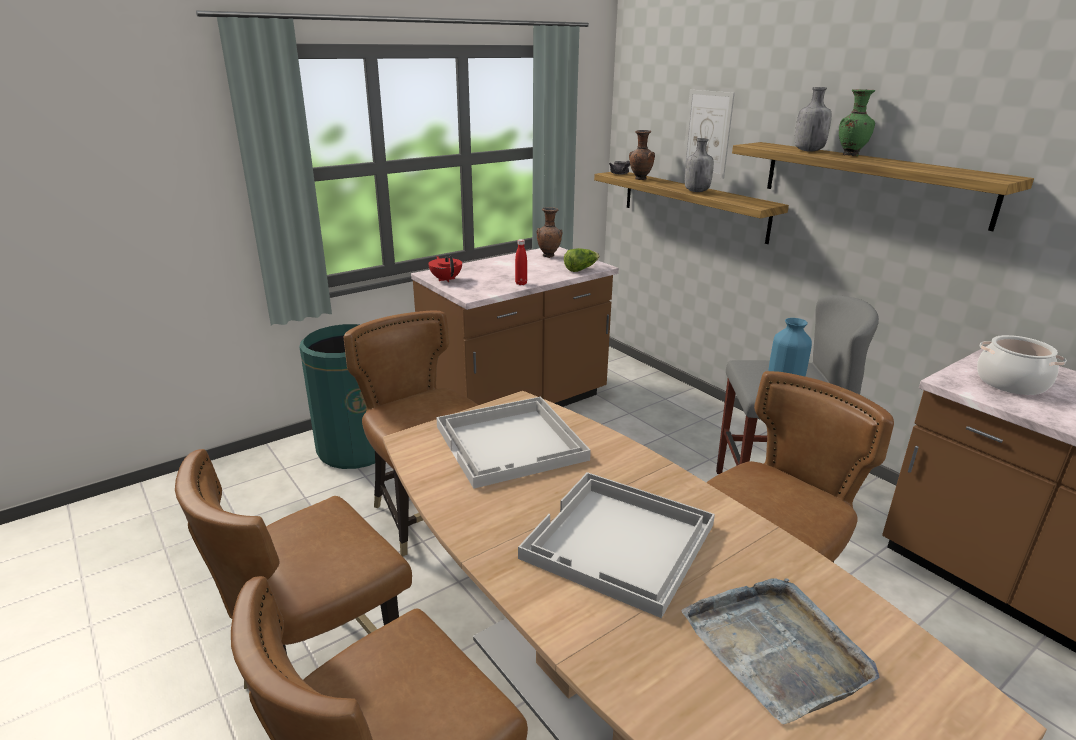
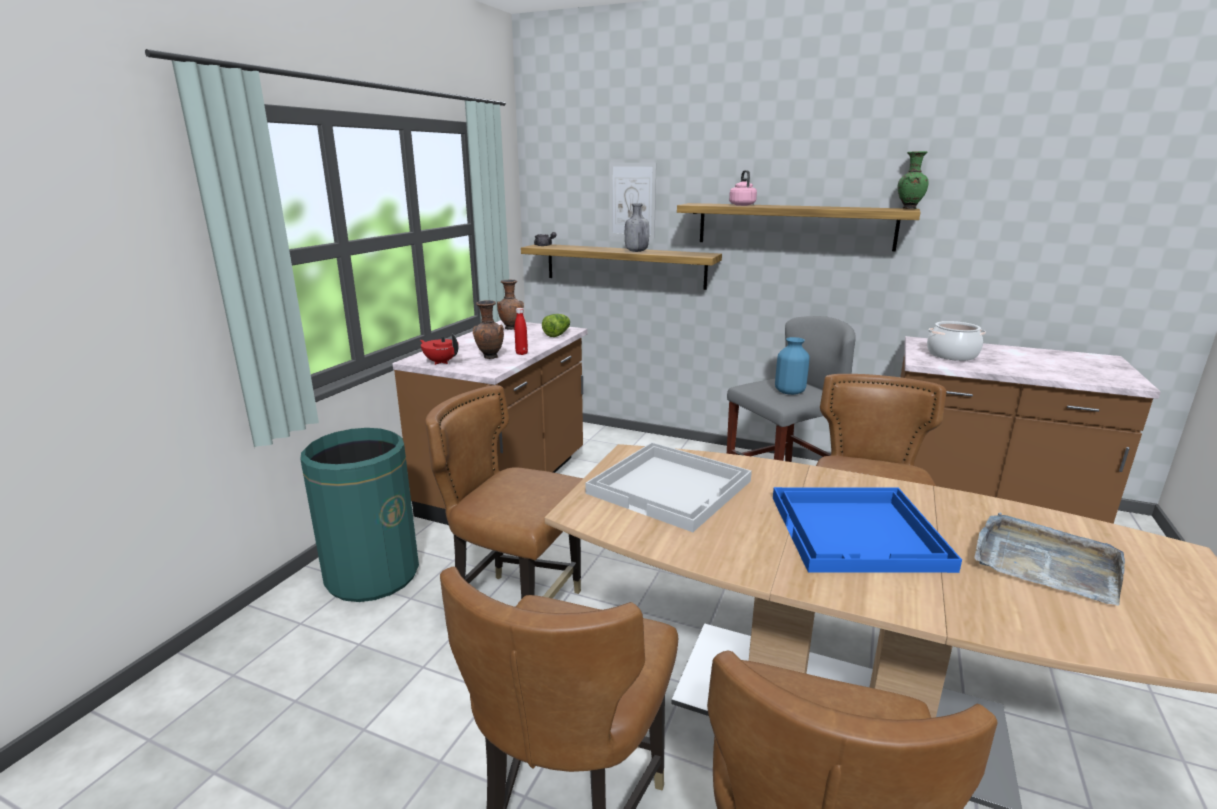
camera: 30 degrees left, 5 degrees down
white tray [518,472,715,618] -> blue tray [773,487,962,573]
brown vase [629,130,655,180] -> brown vase moved to [473,300,504,359]
grey bottle [795,87,832,151] -> pink kettle [729,170,757,206]
green vase [839,89,875,156] -> green vase moved to [898,151,929,209]

